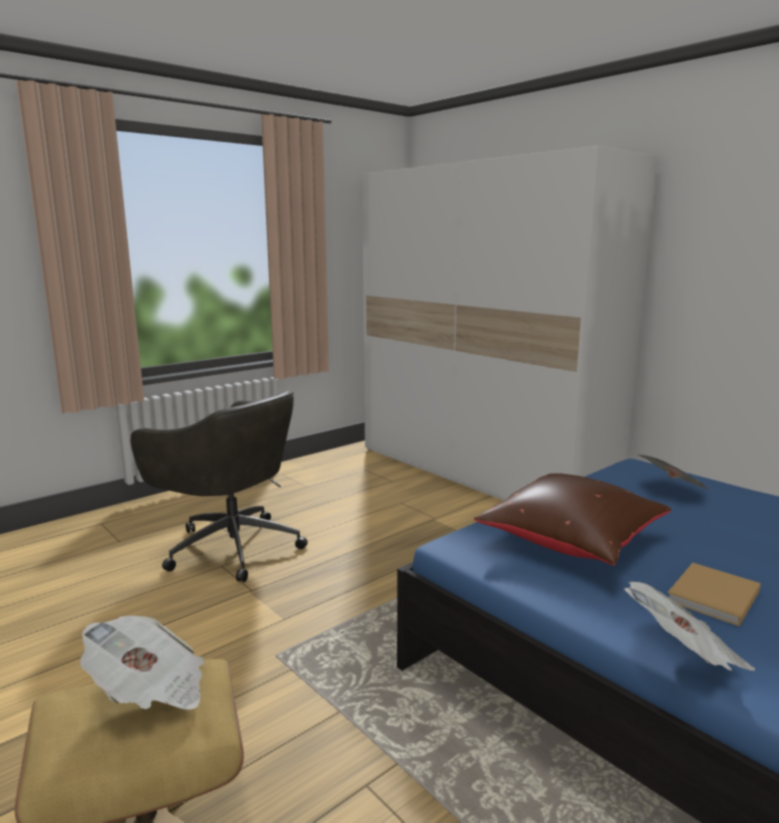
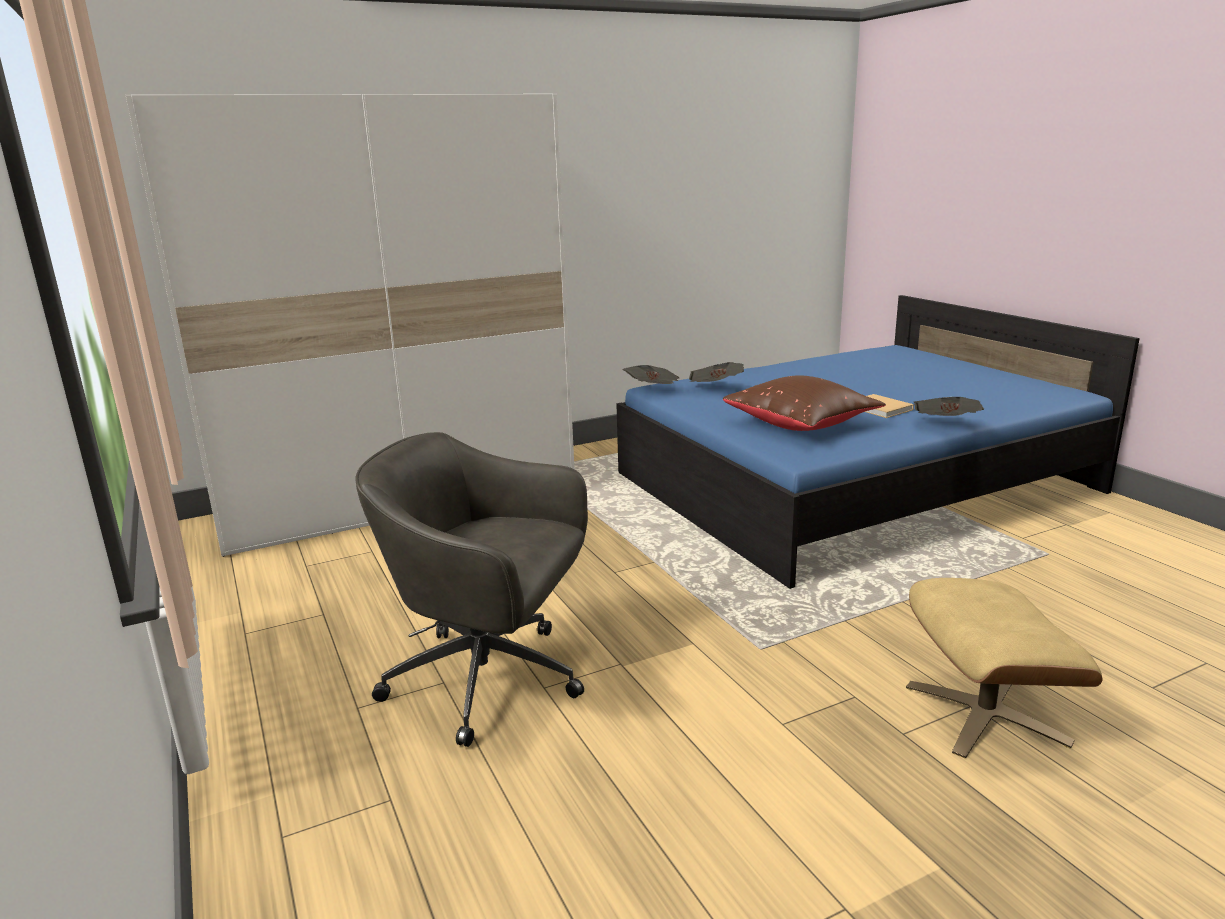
camera: 75 degrees left, 5 degrees up
newspaper [80,616,204,710] -> newspaper moved to [622,365,679,384]
grey office chair [130,391,308,582] -> grey office chair turned 120 degrees counterclockwise [355,432,588,747]

